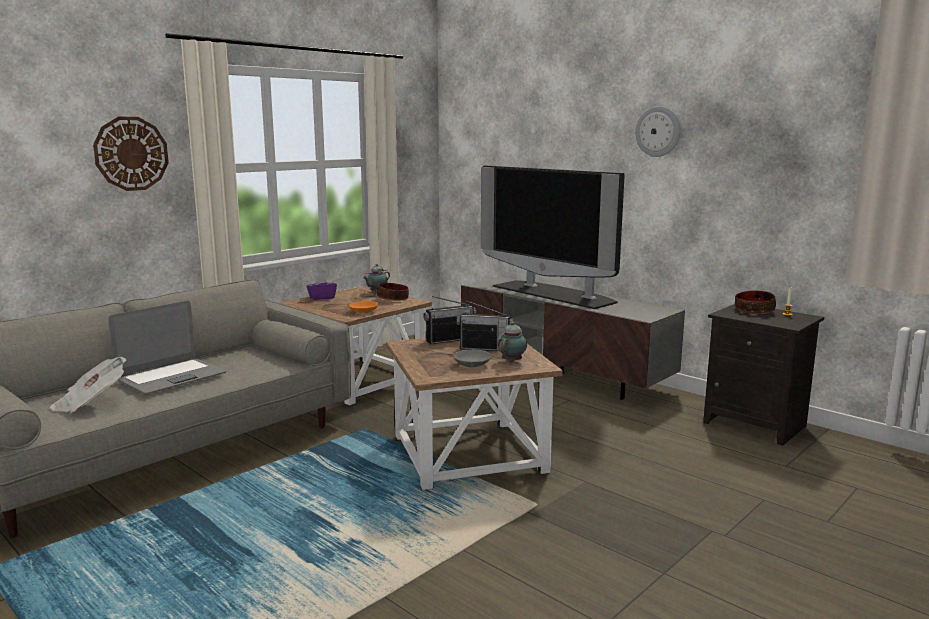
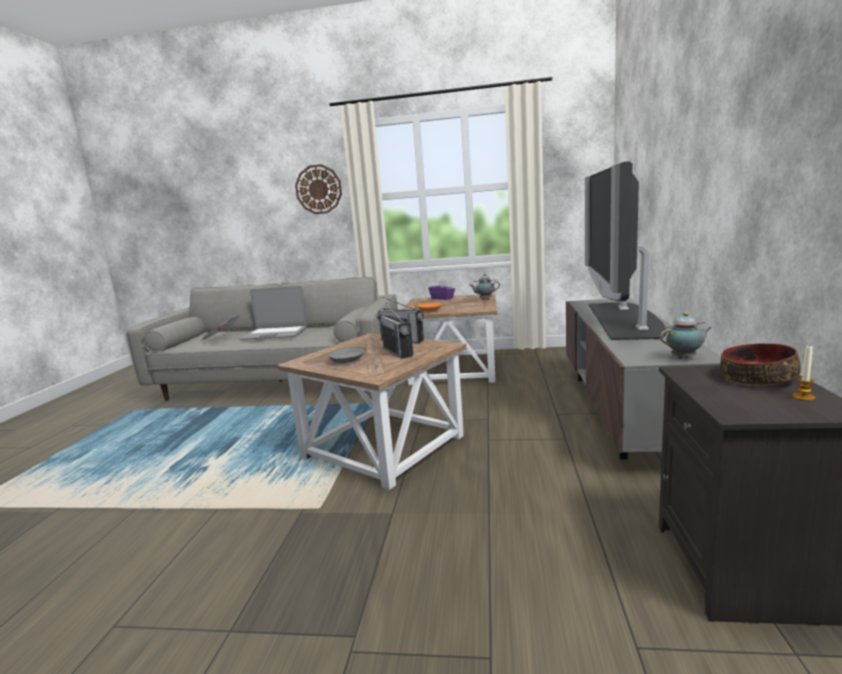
camera: 55 degrees right, 0 degrees up
bowl [377,283,409,301] -> none
teapot [497,322,527,363] -> teapot moved to [660,312,712,359]
wall clock [635,106,680,157] -> none

